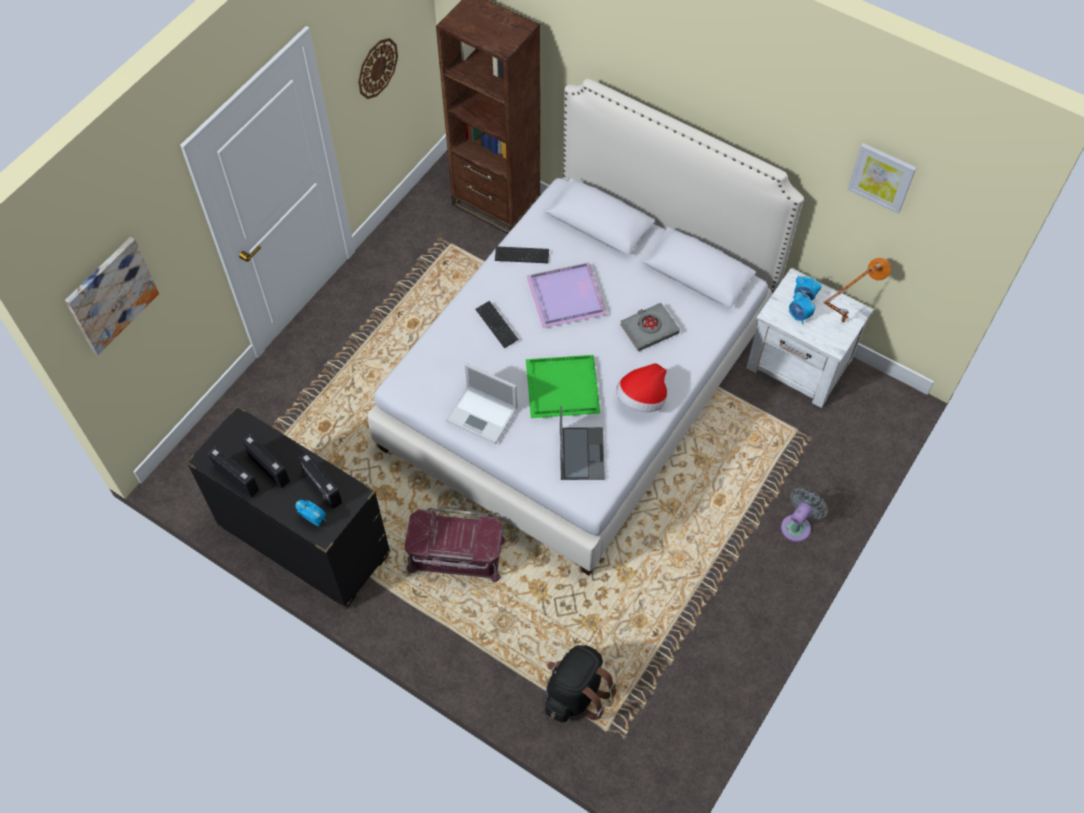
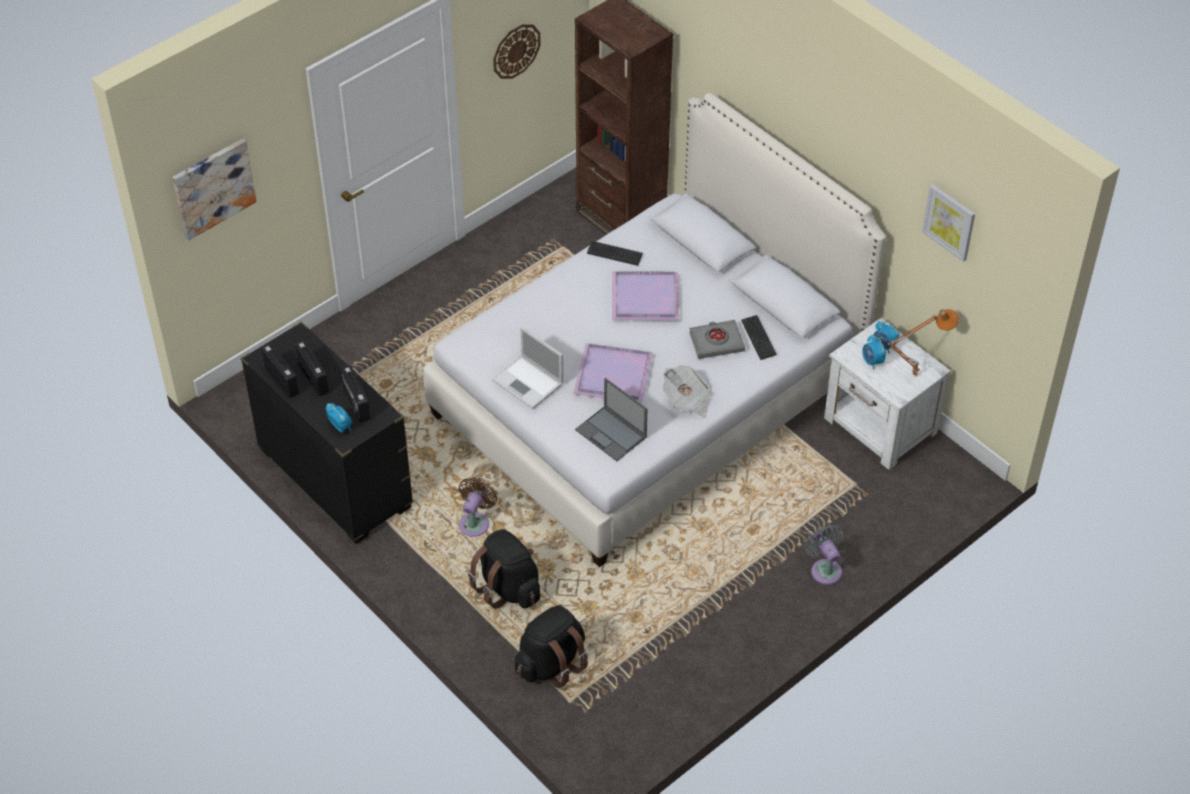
camera: 15 degrees right, 10 degrees down
red storage box [404,508,506,582] -> brown fan [458,477,497,537]
keyboard [475,301,519,348] -> keyboard moved to [741,315,777,360]
green tray [526,355,600,418] -> purple tray [573,343,653,404]
laptop [560,406,605,480] -> laptop turned 120 degrees clockwise [575,378,648,461]
hat [616,363,667,412] -> newspaper [662,365,712,417]
grey fan [781,487,828,542] -> grey fan turned 75 degrees counterclockwise [804,524,843,585]
none -> black backpack [468,529,540,609]

